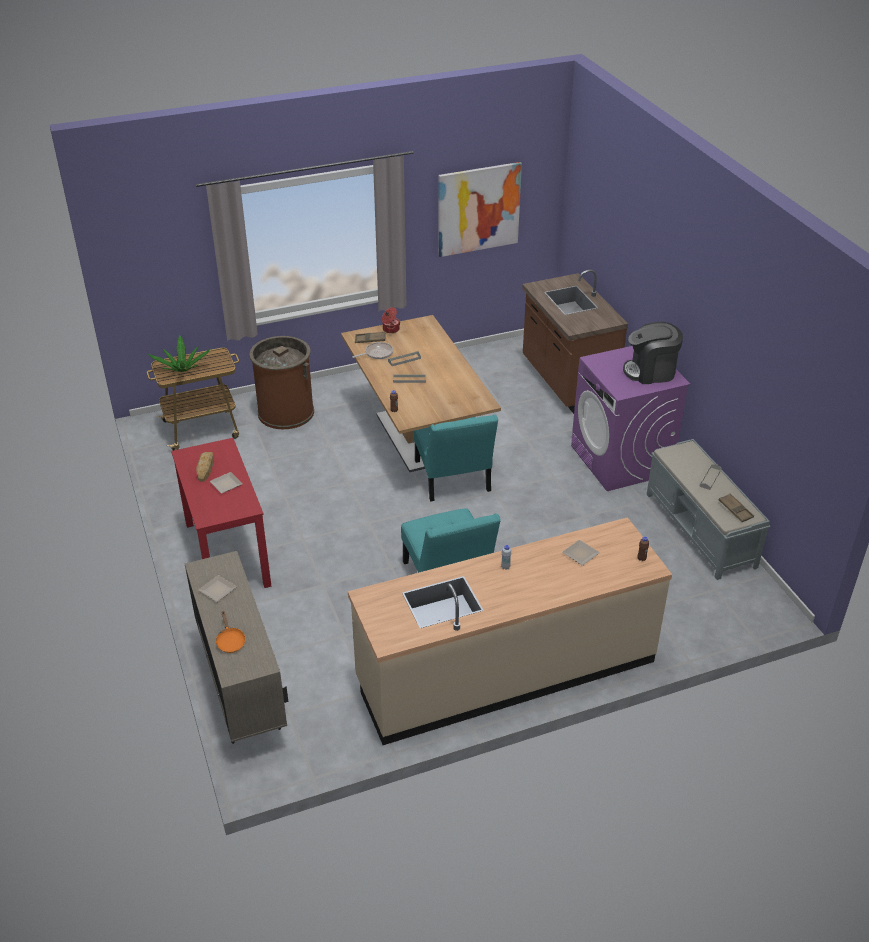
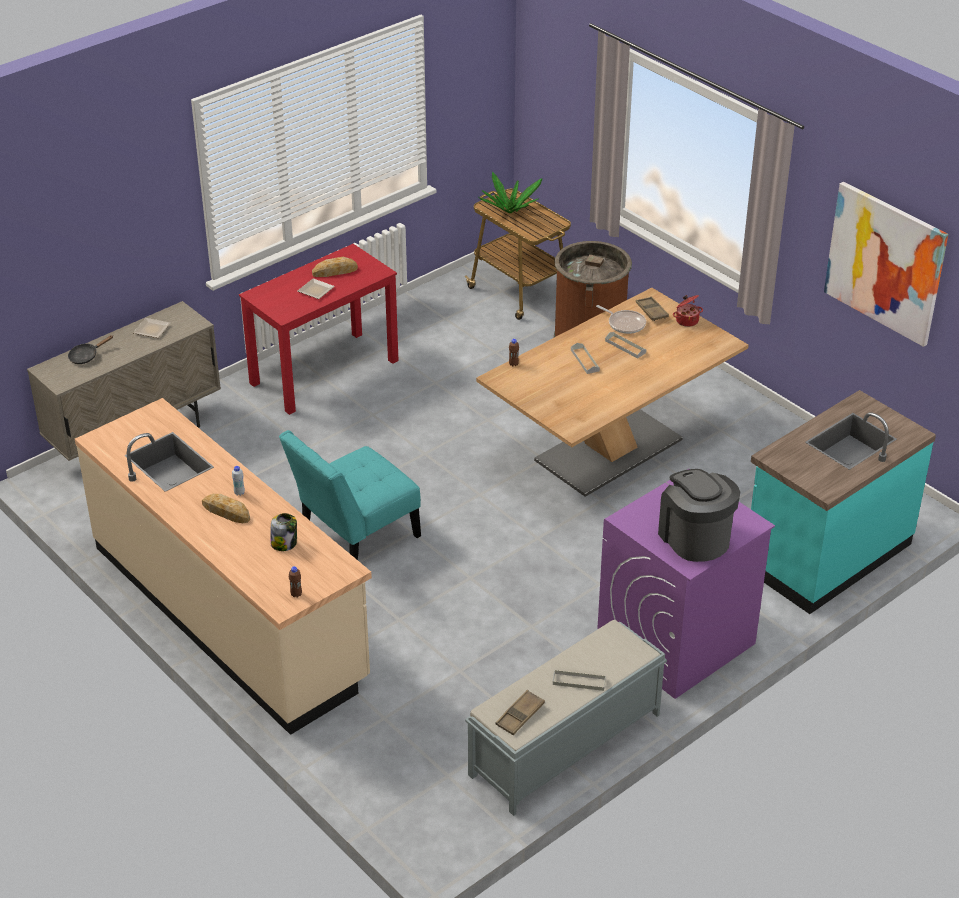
camera: 70 degrees right, 0 degrees up
orange frying pan [215,612,246,653] -> black frying pan [68,335,113,364]
turquoise chair [413,414,498,502] -> none
brown counter [522,270,628,414] -> turquoise counter [751,390,936,614]
plate [562,540,600,566] -> jar [270,513,297,551]
none -> bread [202,494,250,523]

